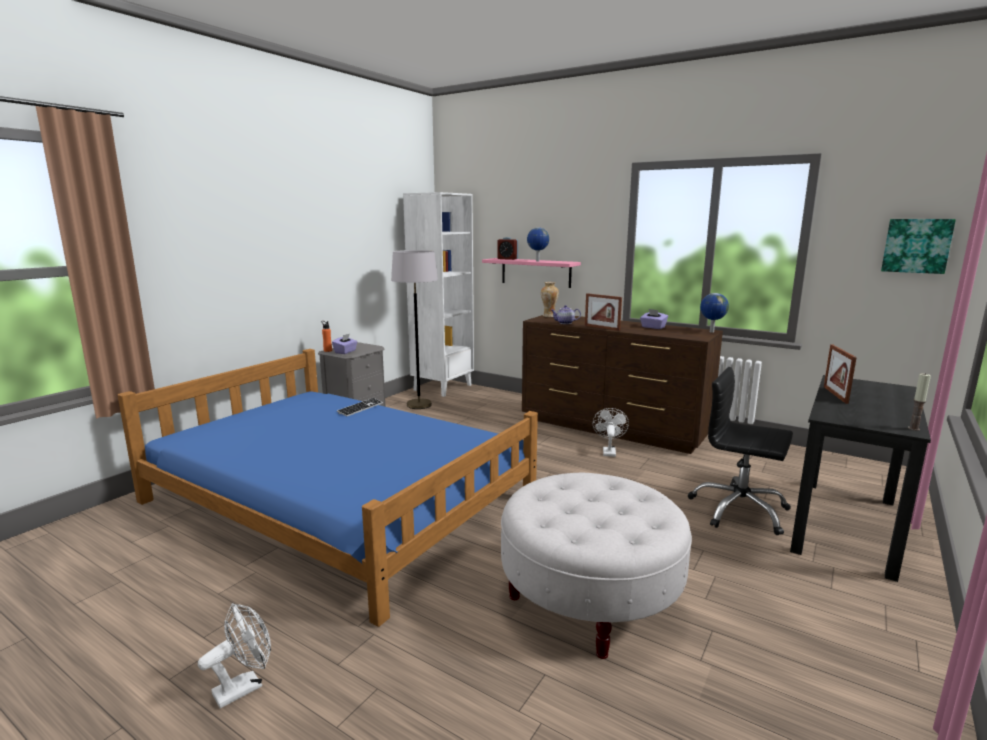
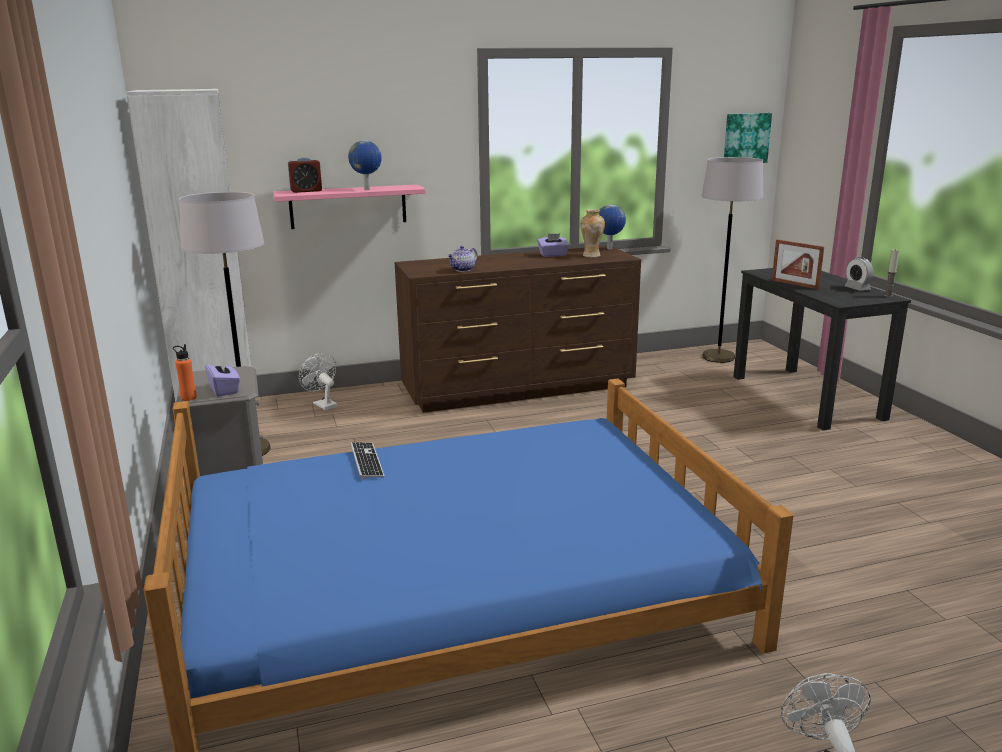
camera: 50 degrees left, 5 degrees up
white ottoman [501,473,692,659] -> none
vase [541,282,559,317] -> vase moved to [580,209,605,258]
picture frame [585,293,622,331] -> none
white fan [593,408,629,457] -> white fan moved to [299,353,337,410]
black office chair [688,367,793,535] -> none
none -> grey floor lamp [701,157,763,363]
none -> alarm clock [844,257,873,291]

